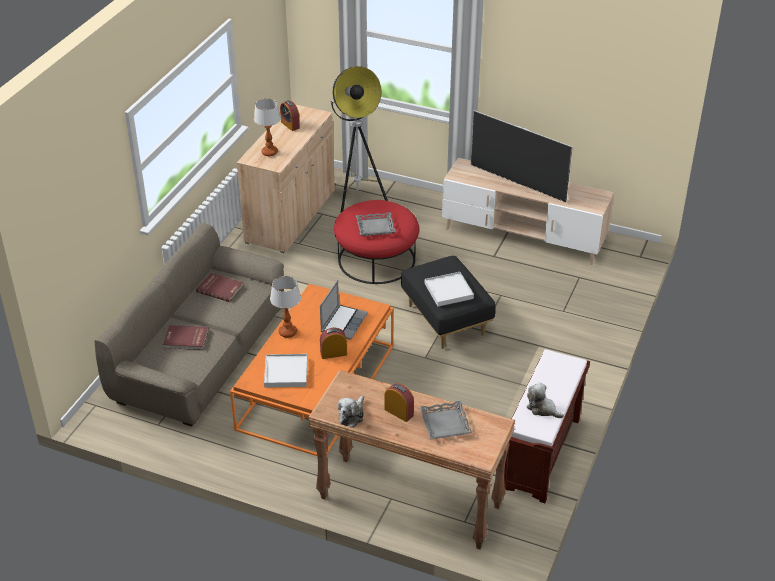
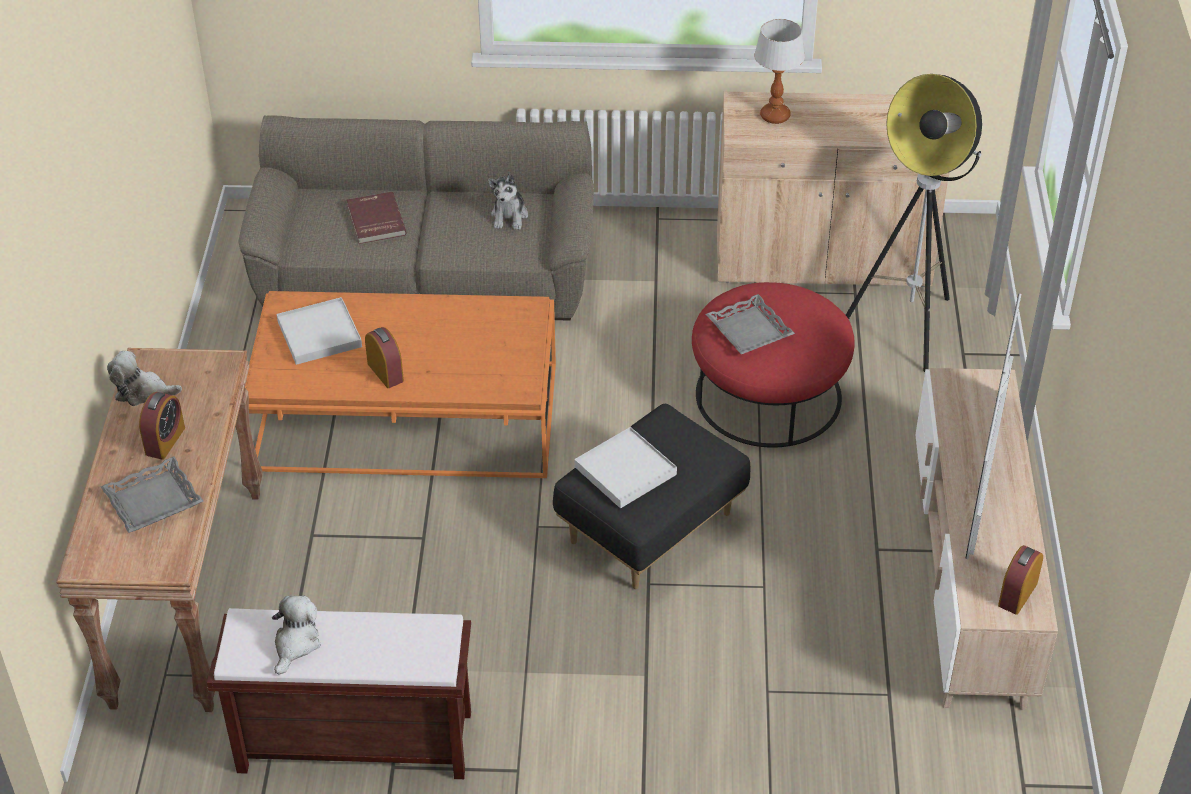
camera: 70 degrees right, 5 degrees up
red book [196,273,243,302] -> plush toy [488,173,528,230]
table lamp [270,276,301,338] -> none
alarm clock [280,100,300,131] -> alarm clock moved to [998,545,1043,615]
laptop [320,280,368,340] -> none

